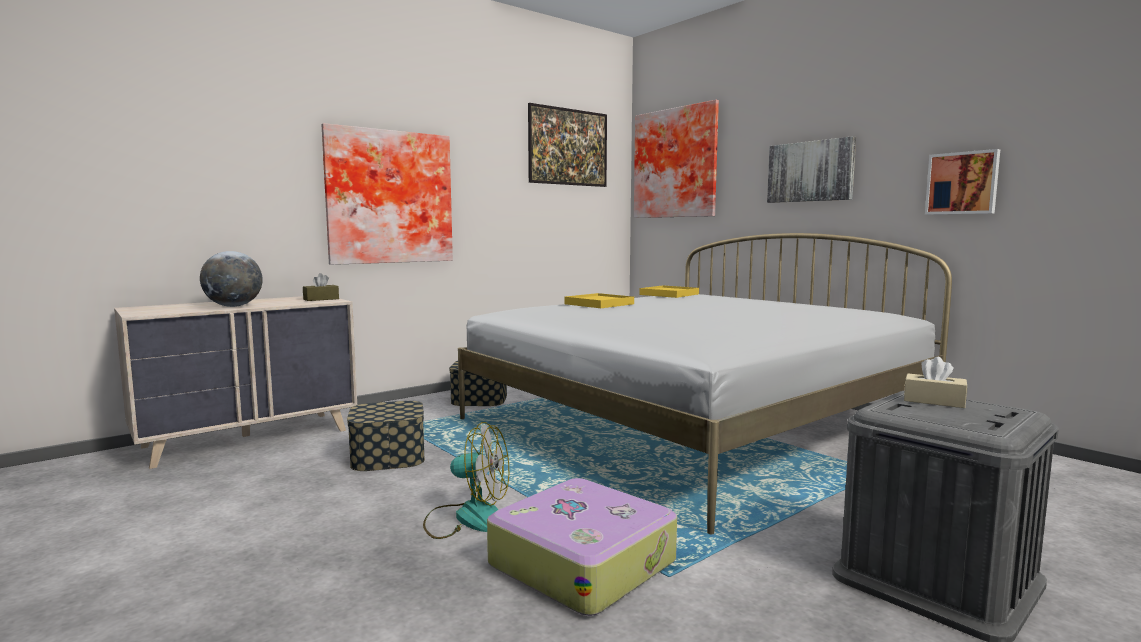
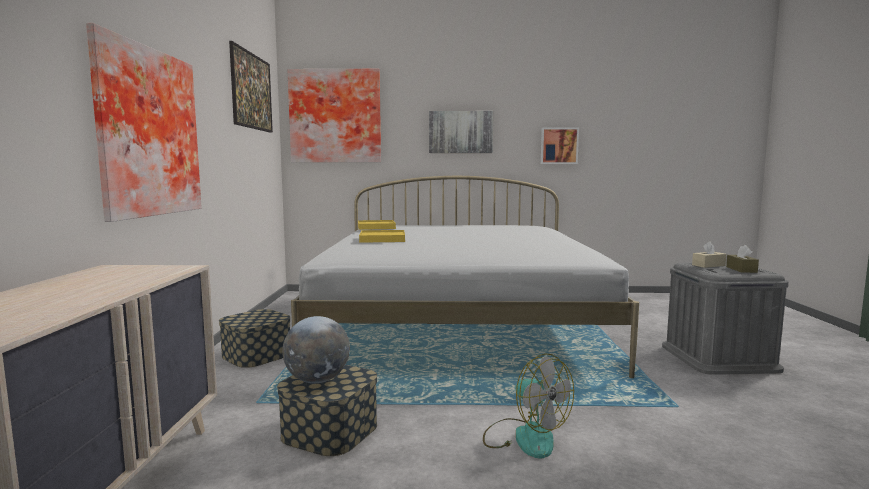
camera: 50 degrees left, 0 degrees up
globe [200,251,263,307] -> globe moved to [282,316,350,383]
brown tissue box [303,273,339,301] -> brown tissue box moved to [726,245,759,273]
fan [423,422,509,539] -> fan turned 90 degrees clockwise [483,353,574,458]
suitcase [487,478,677,616] -> none

